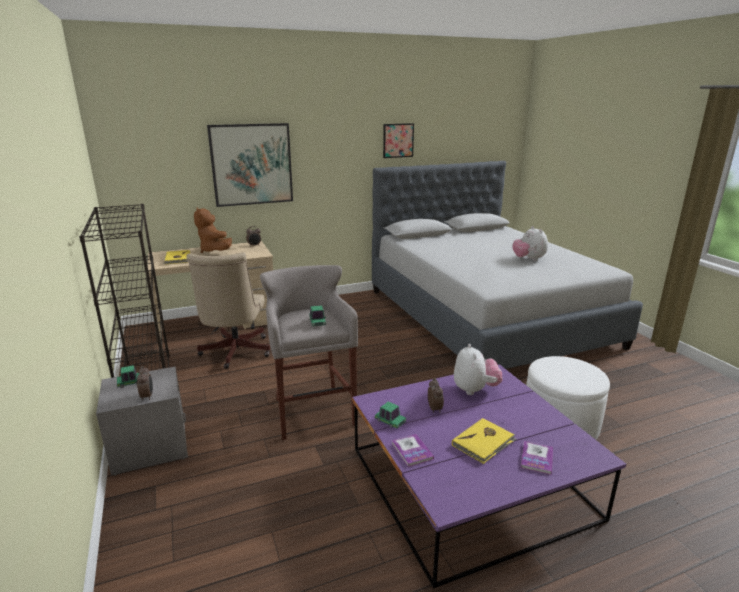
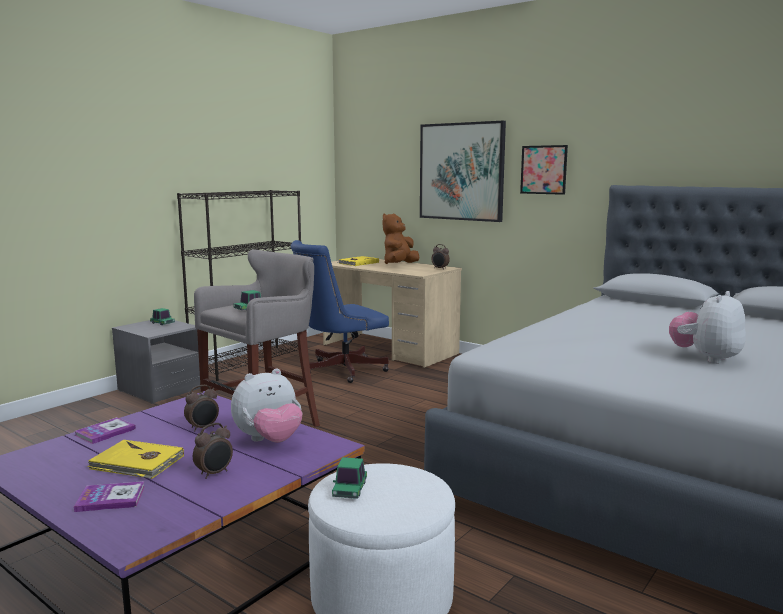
camera: 60 degrees right, 10 degrees down
alarm clock [137,366,153,400] -> alarm clock moved to [193,423,233,479]
beige office chair [186,252,270,369] -> blue office chair [291,240,389,383]
toy car [375,401,406,429] -> toy car moved to [332,457,367,499]
picture [383,123,414,158] -> picture moved to [520,145,568,195]

